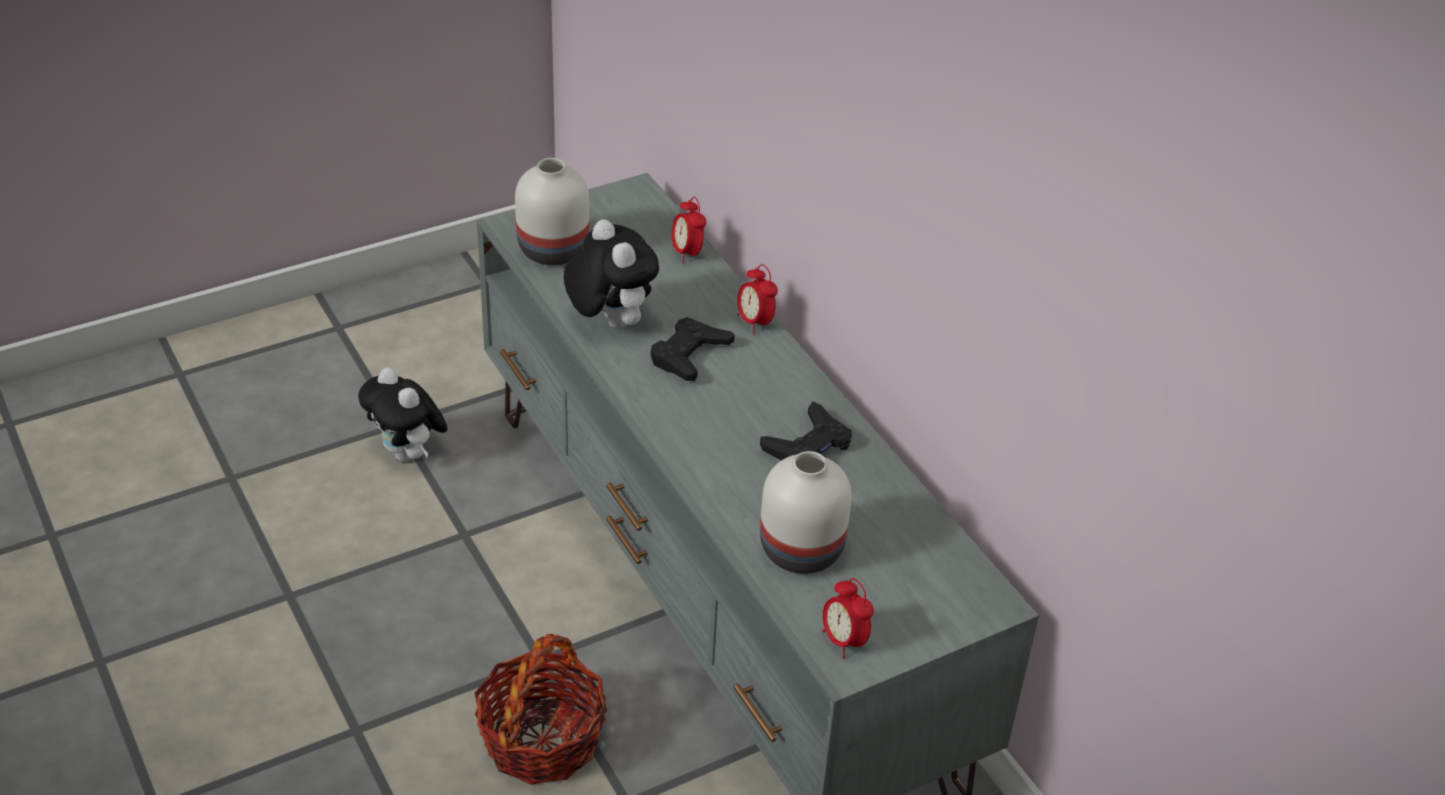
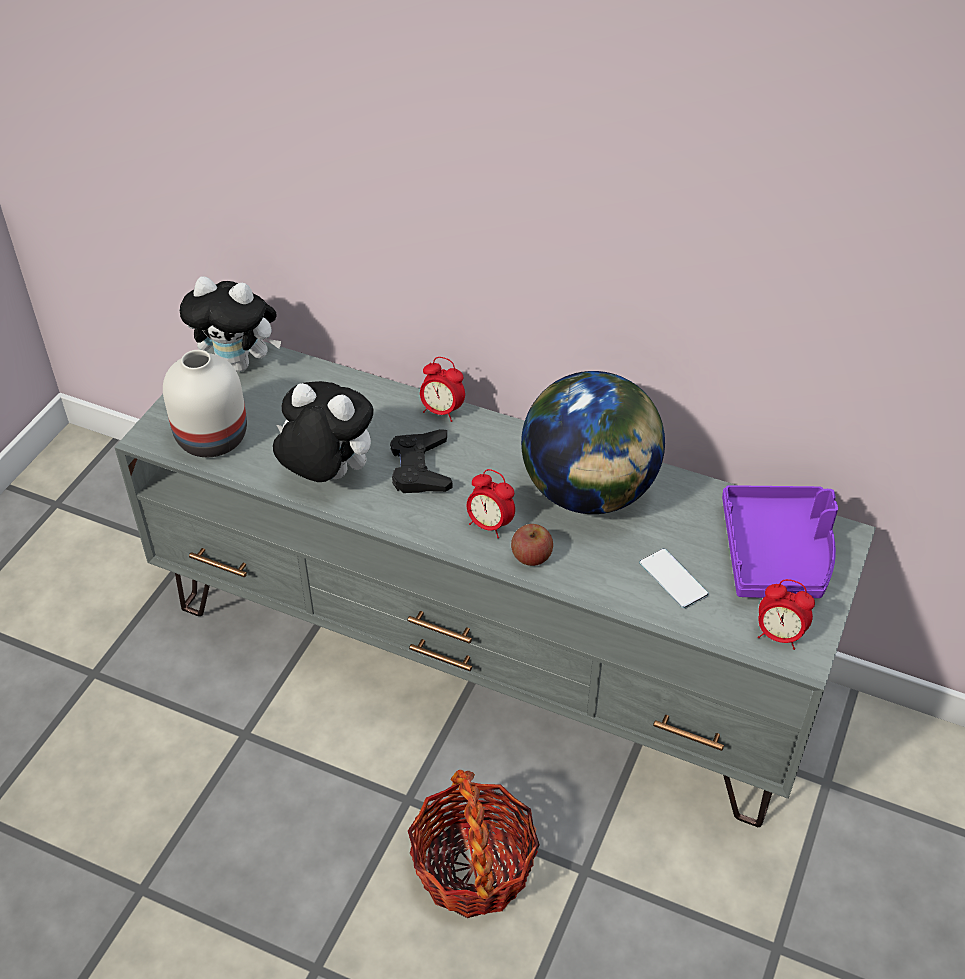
camera: 35 degrees left, 5 degrees up
plush toy [358,367,448,462] -> plush toy moved to [179,277,282,372]
alarm clock [672,197,706,263] -> alarm clock moved to [467,469,515,538]
black game controller [760,401,852,460] -> globe [521,371,665,514]
white vase [760,451,851,574] -> phone [639,548,709,609]
none -> apple [511,524,553,566]
none -> purple tray [722,485,838,598]

